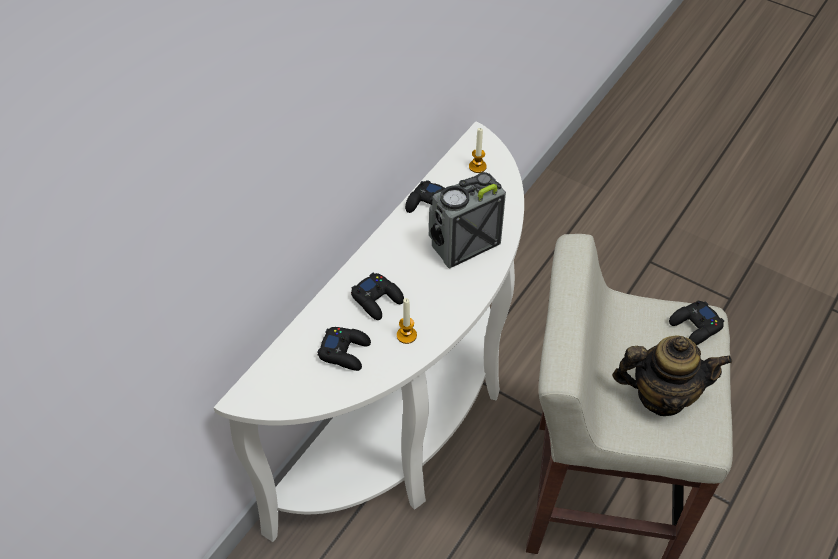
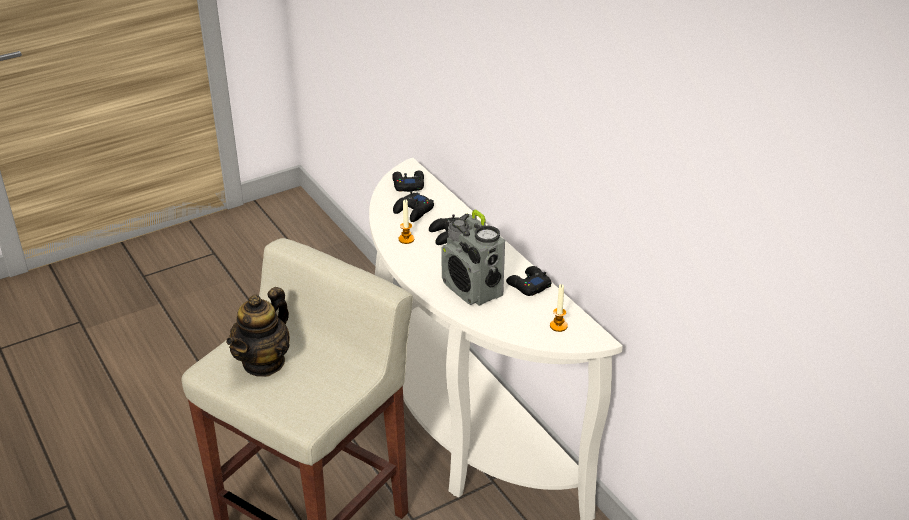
camera: 115 degrees right, 15 degrees down
radio [429,172,506,268] -> radio turned 150 degrees clockwise [441,209,505,306]
black game controller [669,300,724,345] -> black game controller moved to [392,170,424,192]

